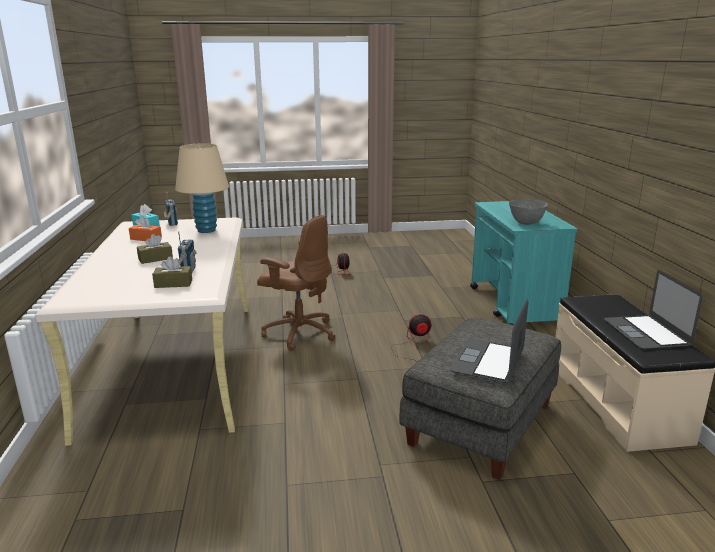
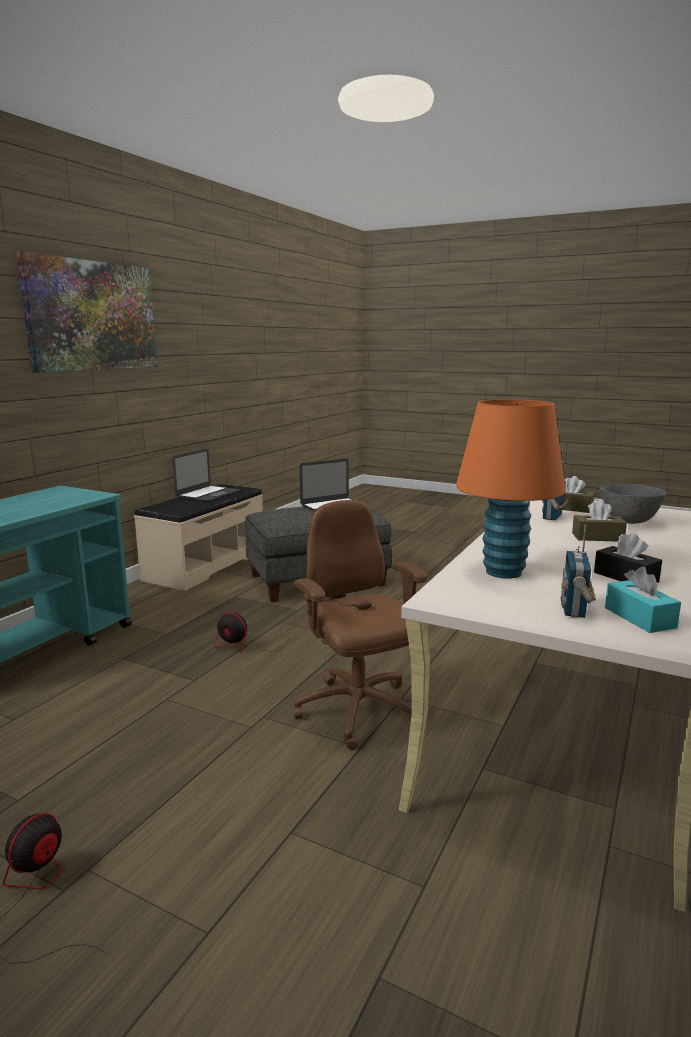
camera: 145 degrees left, 5 degrees down
orange tissue box [129,216,162,241] -> black tissue box [594,533,662,583]
beige table lamp [175,143,229,233] -> orange table lamp [456,399,566,579]
grey bowl [509,199,548,225] -> grey bowl moved to [599,483,667,524]
none -> picture [16,251,158,373]

